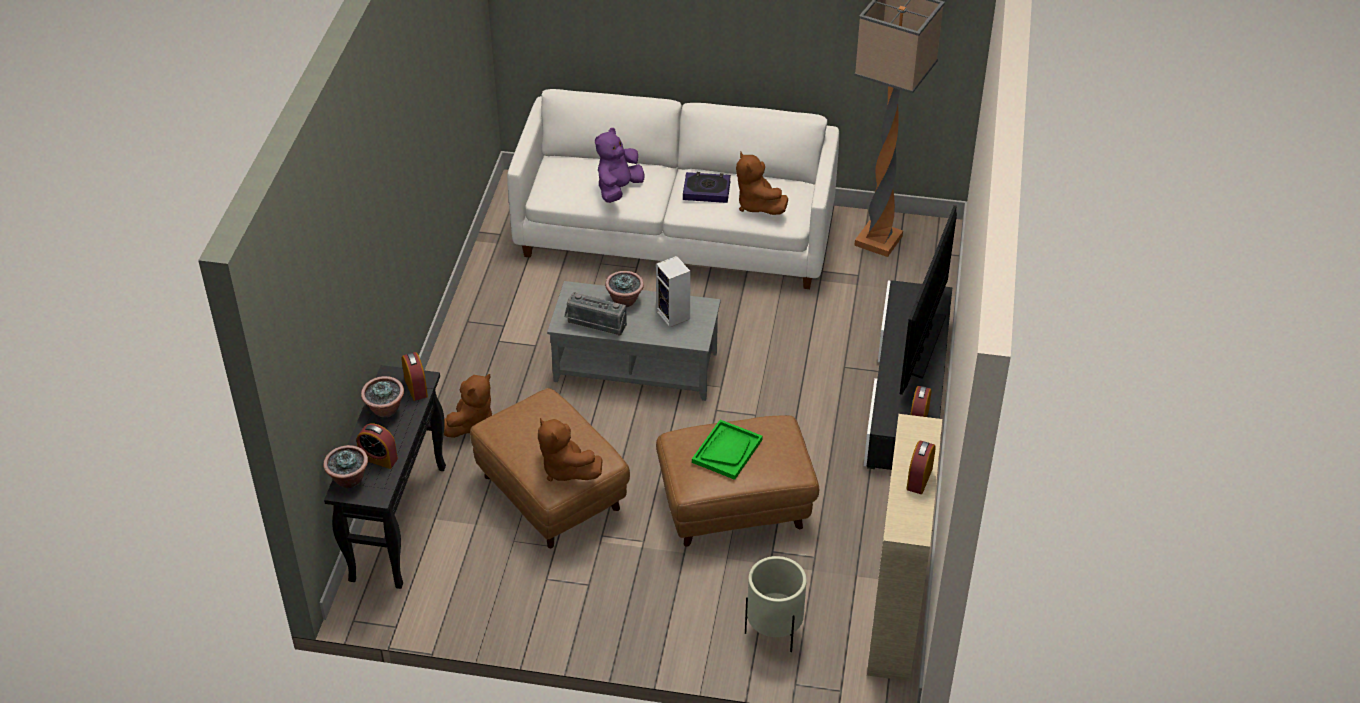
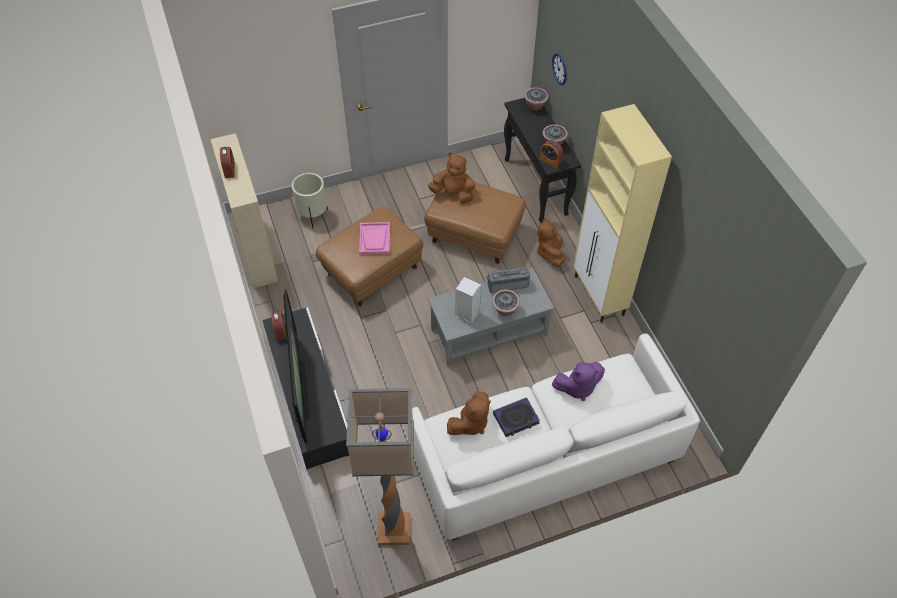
camera: 150 degrees right, 10 degrees up
alarm clock [357,423,398,469] -> none
purple plush toy [595,128,645,203] -> purple plush toy turned 75 degrees clockwise [552,362,605,401]
green tray [692,420,763,480] -> pink tray [359,222,390,254]
brown plush toy [736,152,788,215] -> brown plush toy turned 105 degrees clockwise [447,391,491,435]
none -> wall clock [552,53,567,85]
none -> beige cabinet [573,104,672,323]

